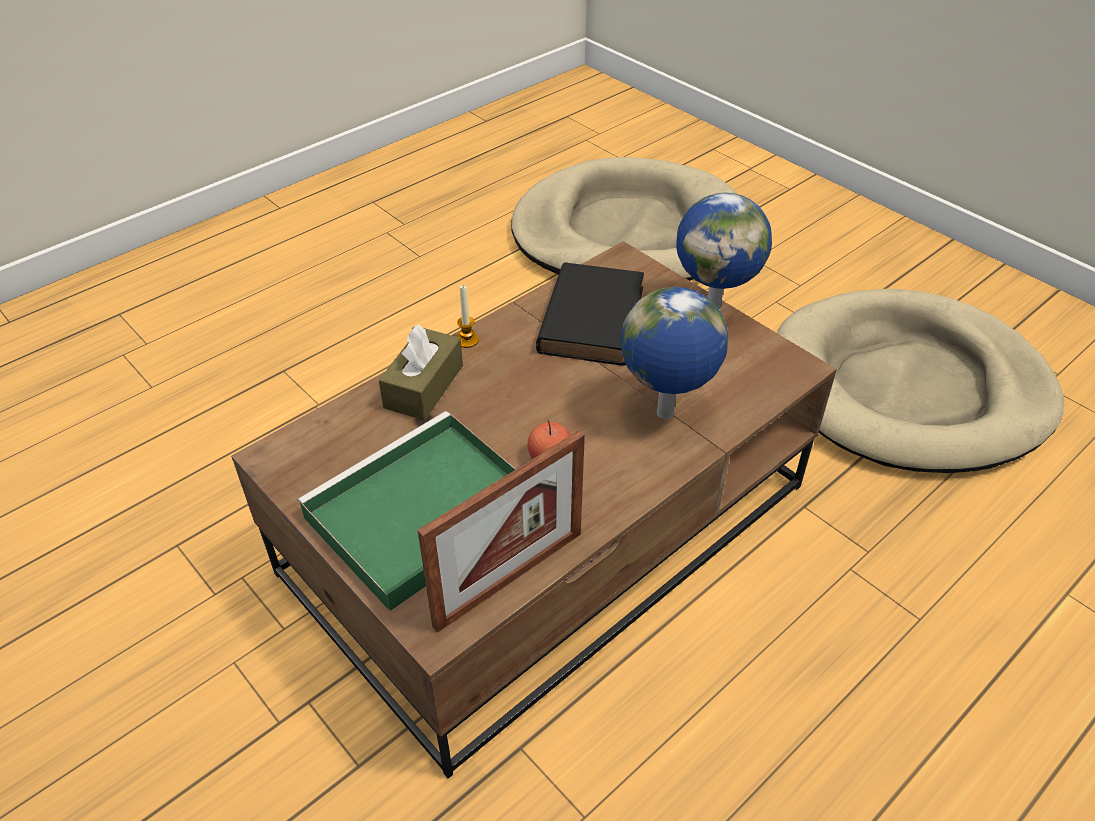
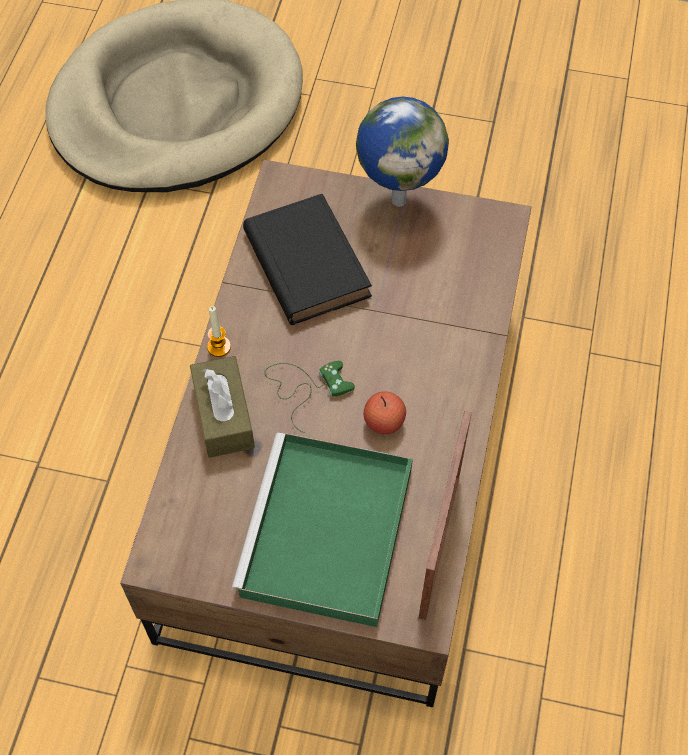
camera: 35 degrees left, 15 degrees up
globe [620,287,728,419] -> none
beige dog bed [777,289,1064,473] -> none
none -> green game controller [265,361,355,433]

